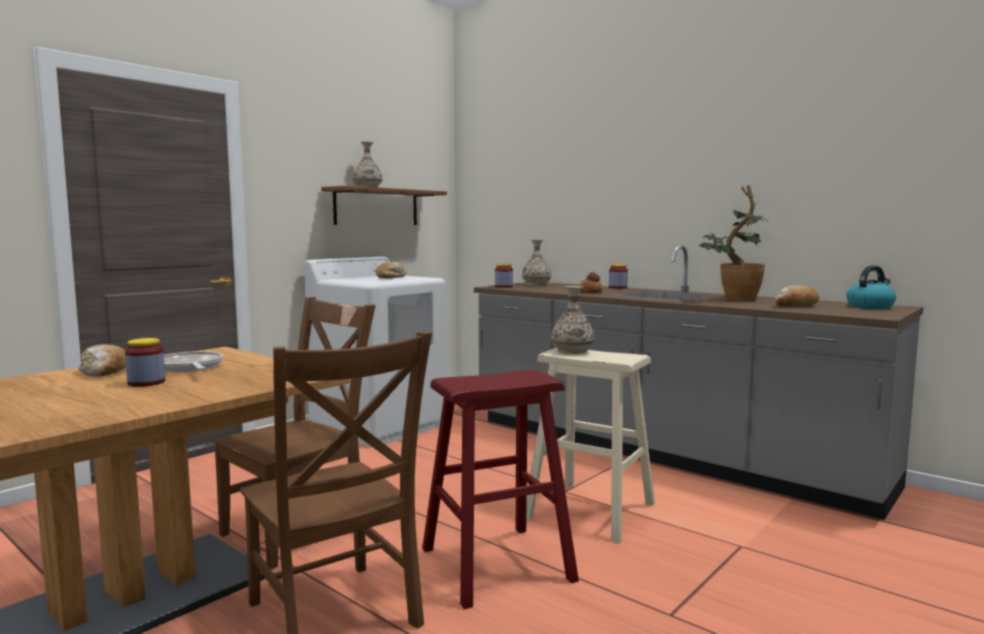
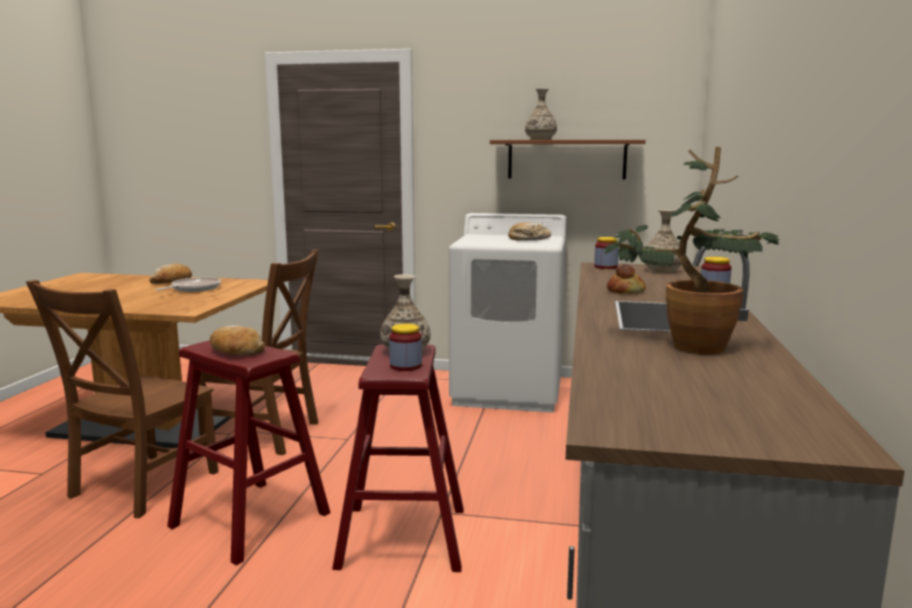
camera: 60 degrees right, 5 degrees up
jar [125,338,165,387] -> jar moved to [389,324,422,371]
beige stool [526,348,655,543] -> red stool [332,344,464,572]
bread [774,285,819,306] -> bread moved to [210,325,265,355]
kettle [847,266,896,309] -> none

